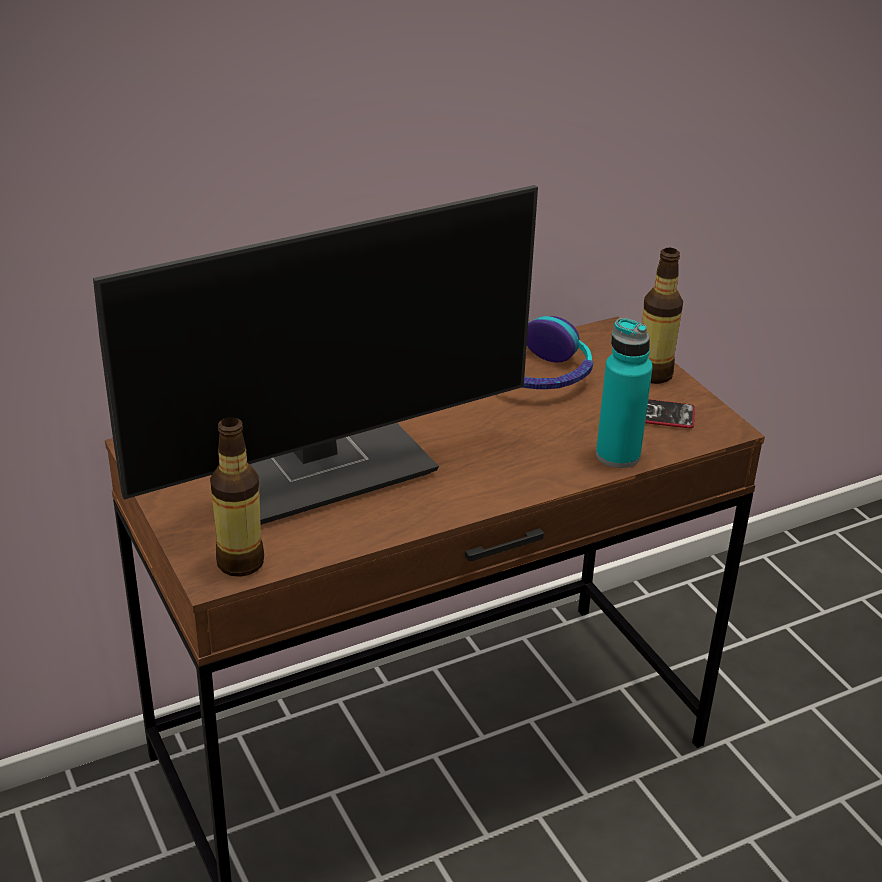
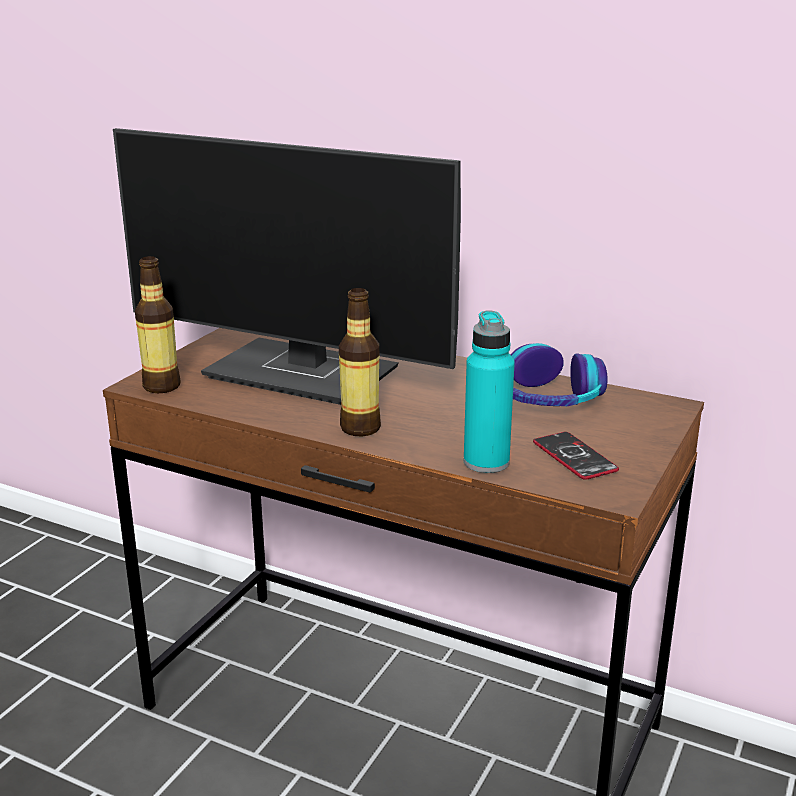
camera: 55 degrees right, 10 degrees down
bottle [642,248,683,384] -> bottle moved to [339,288,381,436]

